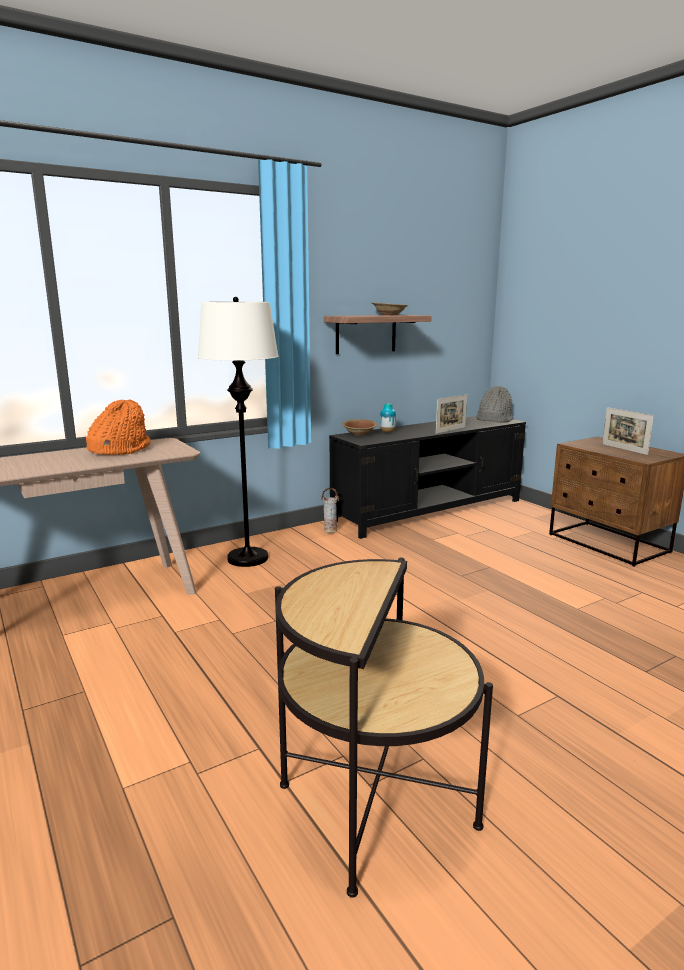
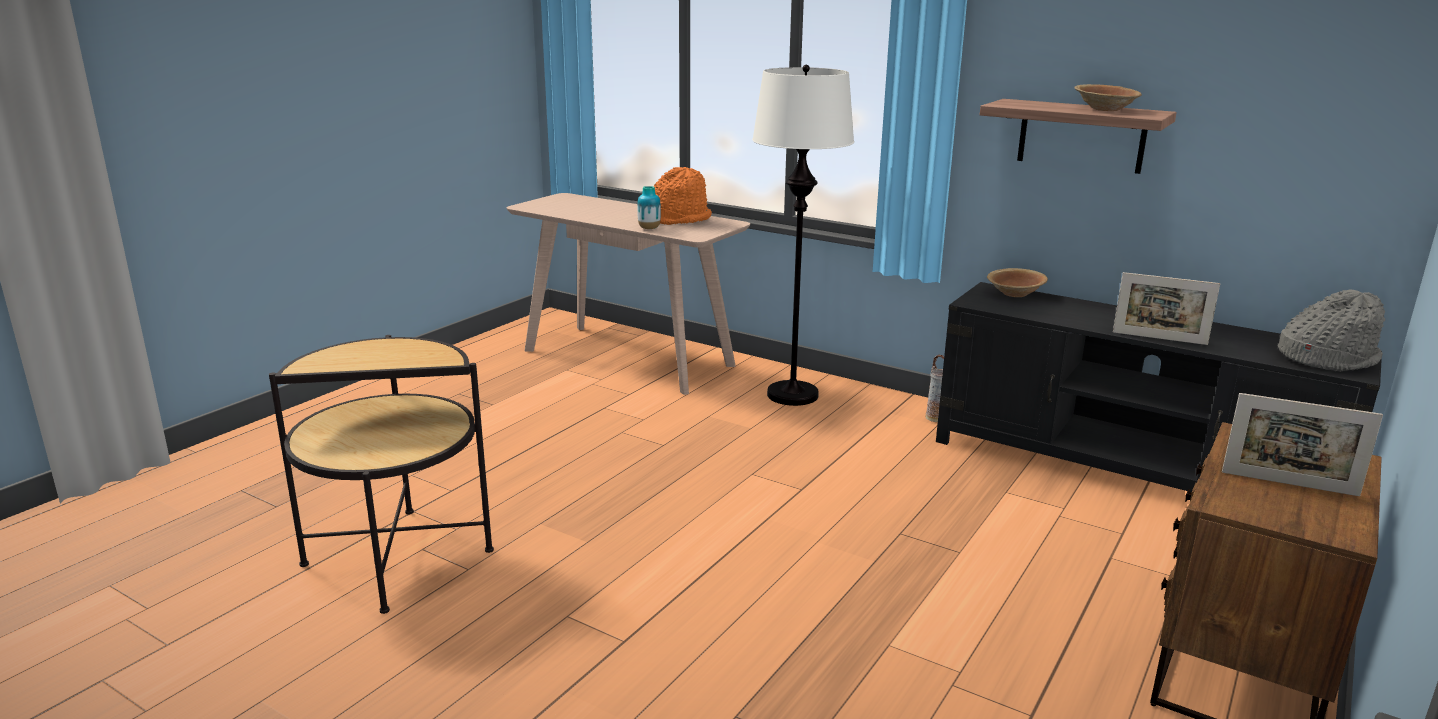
camera: 65 degrees right, 5 degrees up
vase [380,403,396,432] -> vase moved to [637,186,661,229]
picture frame [602,407,654,455] -> picture frame turned 105 degrees counterclockwise [1222,393,1383,496]

